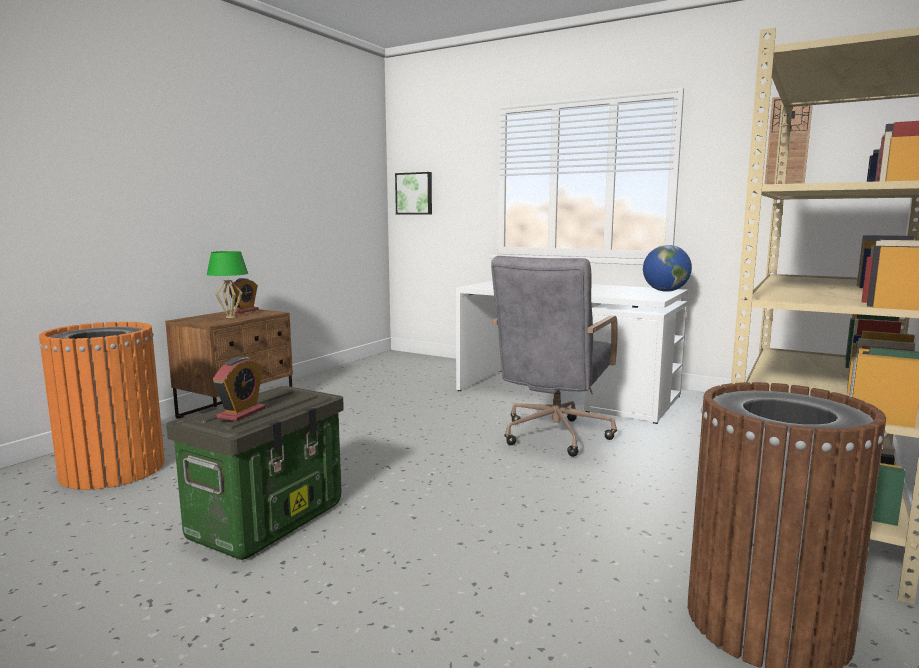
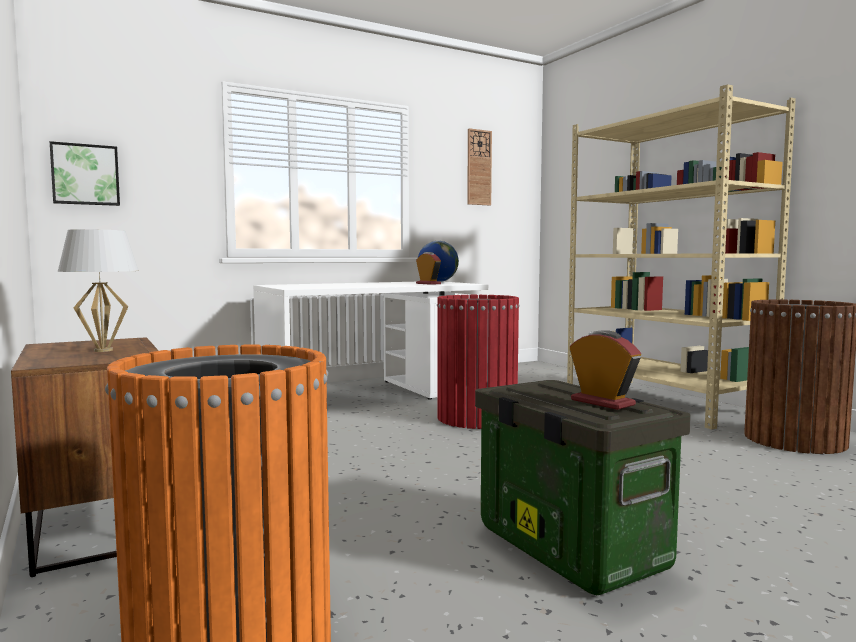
camera: 60 degrees left, 5 degrees down
green table lamp [207,251,248,318] -> white table lamp [58,229,139,352]
alarm clock [229,278,259,313] -> alarm clock moved to [416,252,441,285]
grey office chair [491,256,618,457] -> red trash can [437,295,520,429]

